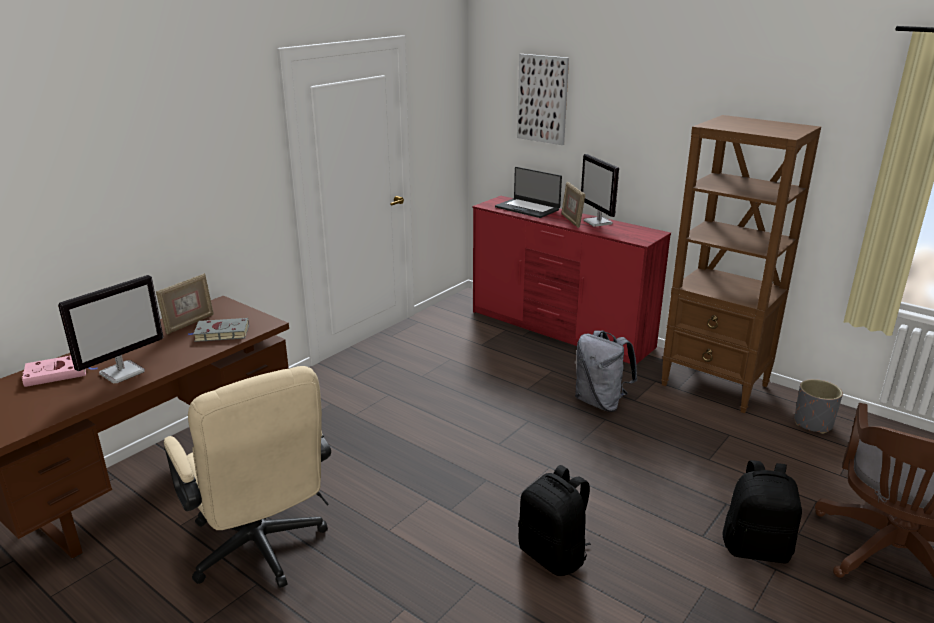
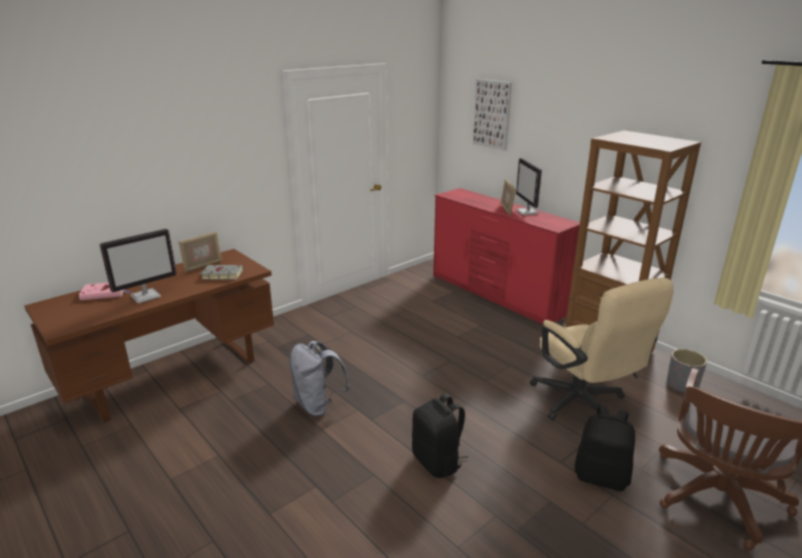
camera: 10 degrees right, 0 degrees up
beige office chair [164,366,331,588] -> beige office chair moved to [530,277,674,420]
laptop [495,167,562,218] -> none
grey backpack [575,330,637,412] -> grey backpack moved to [289,341,350,417]

